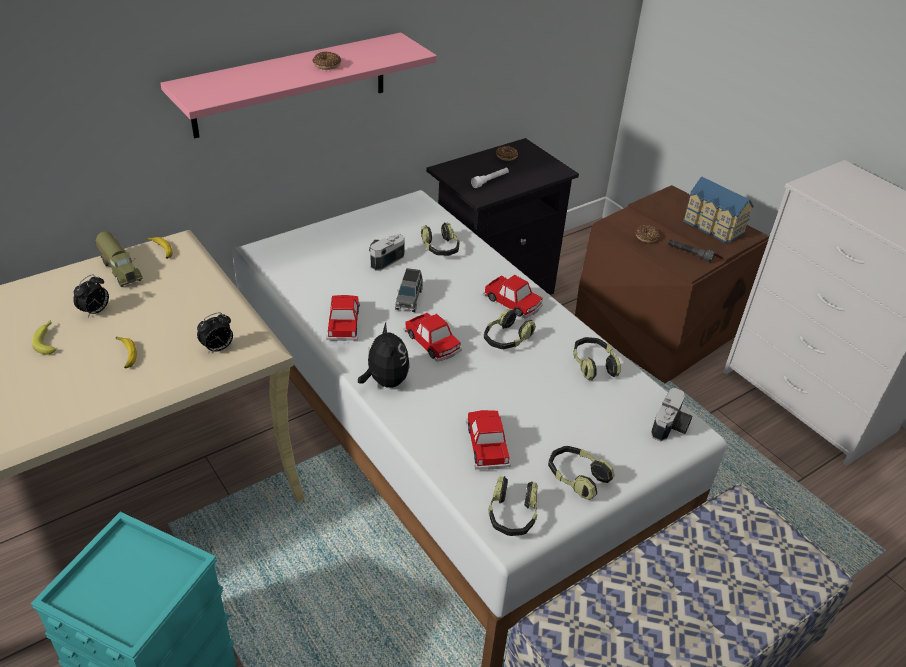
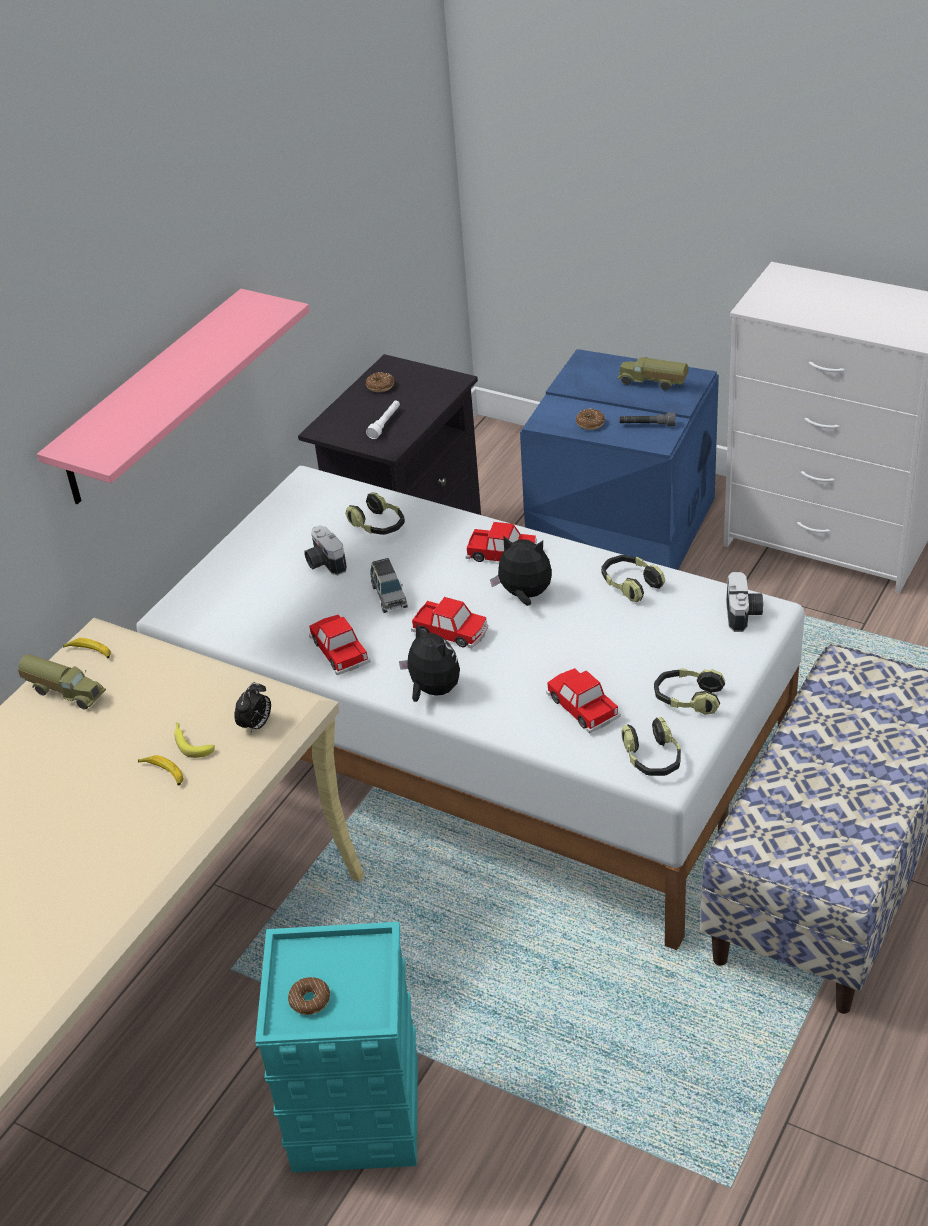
camera: 20 degrees left, 0 degrees up
banana [32,320,57,354] -> banana moved to [174,722,215,758]
alarm clock [73,274,109,317] -> none
donut [313,51,341,70] -> donut moved to [288,977,330,1015]
camera [369,234,405,271] -> camera turned 45 degrees counterclockwise [305,525,347,575]
headphones [484,309,536,349] -> plush toy [490,535,552,606]
brown storage box [575,185,769,383] -> blue storage box [520,349,719,570]
toy house [683,176,754,243] -> toy truck [618,357,688,390]

